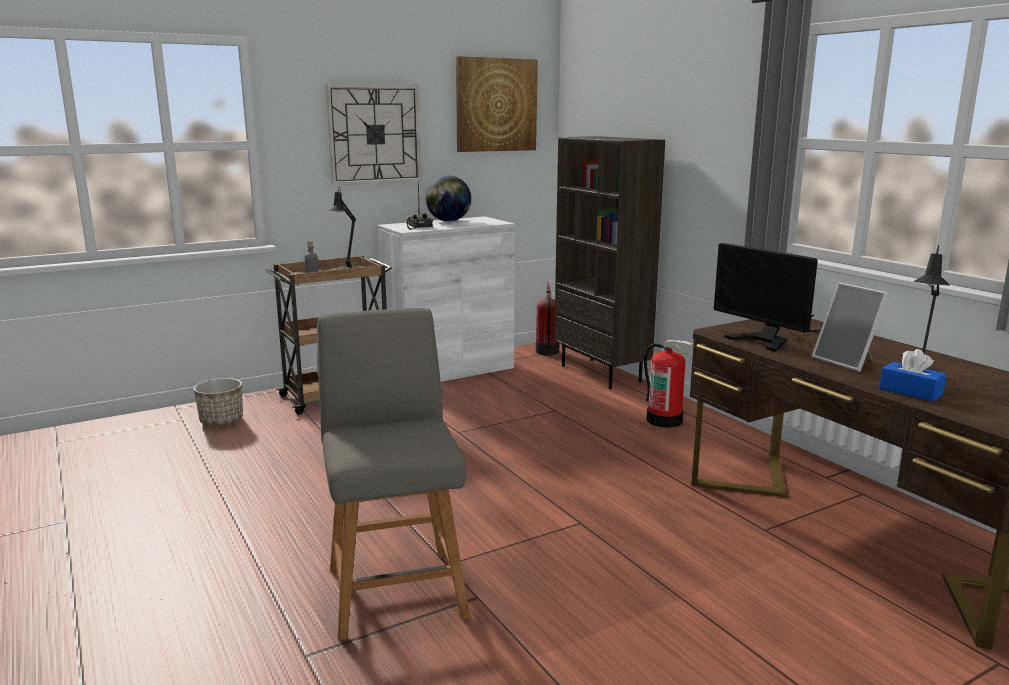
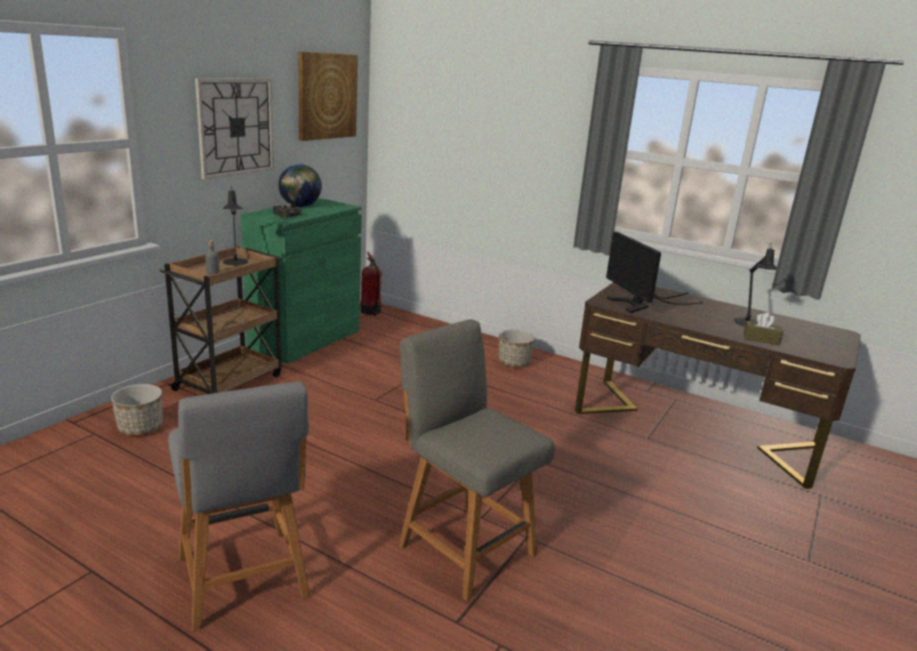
camera: 30 degrees left, 5 degrees up
white cabinet [377,217,515,382] -> green cabinet [241,198,362,364]
brown bookcase [554,136,665,389] -> none
fire extinguisher [644,340,694,428] -> planter [499,329,535,367]
monitor [714,243,821,352] -> monitor turned 45 degrees clockwise [606,232,703,313]
picture frame [812,282,889,372] -> none
blue tissue box [879,349,946,402] -> brown tissue box [744,313,783,345]
none -> grey chair [168,382,310,632]

